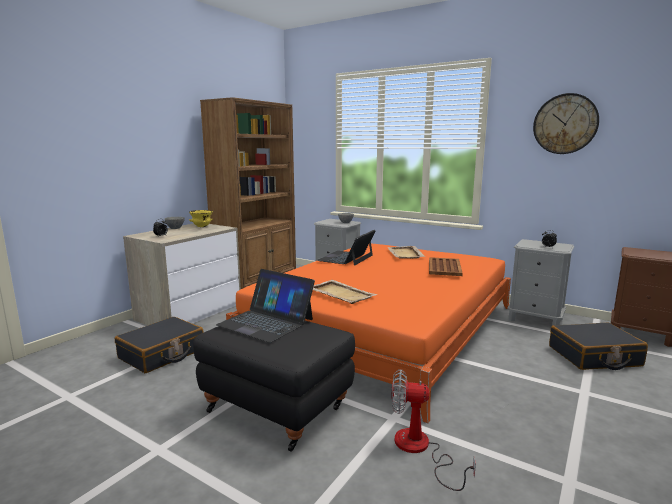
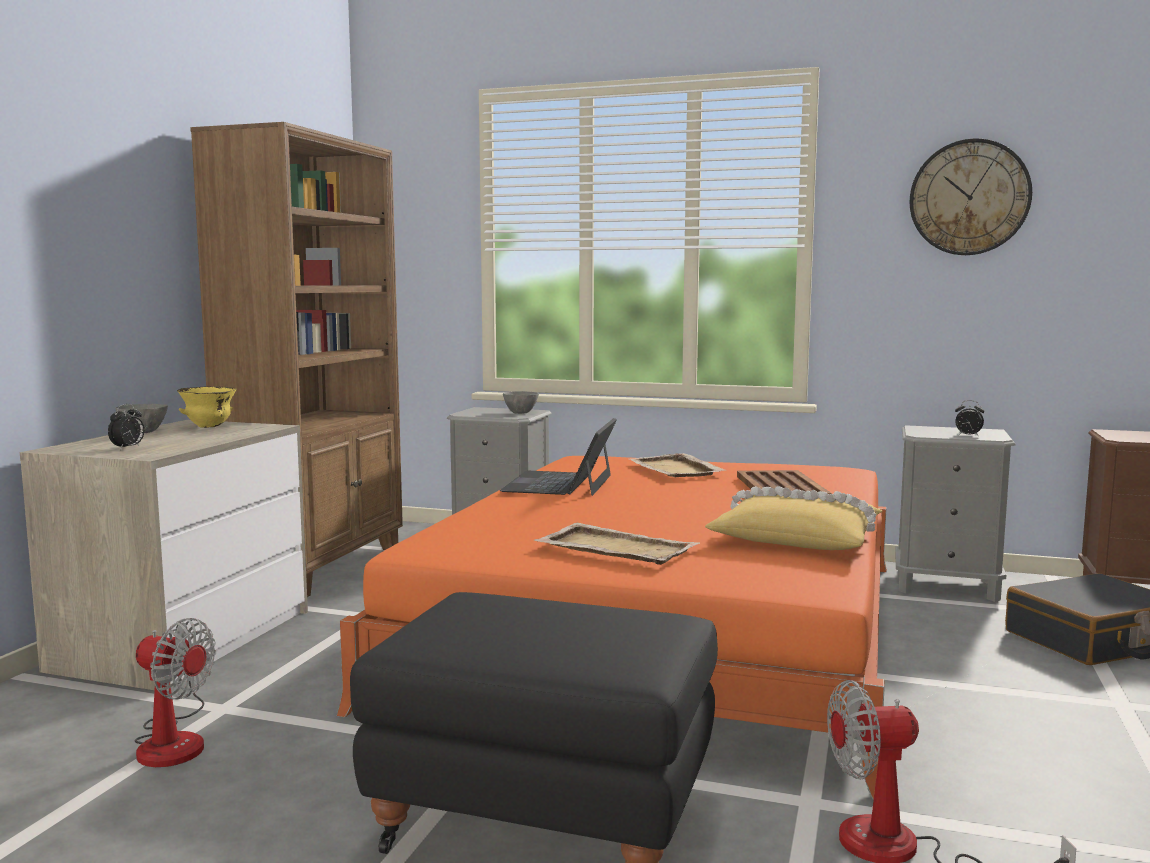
camera: 15 degrees left, 5 degrees down
black suitcase [115,317,204,373] -> fan [135,618,216,767]
laptop [216,269,315,343] -> none
none -> yellow pillow [705,486,882,550]

